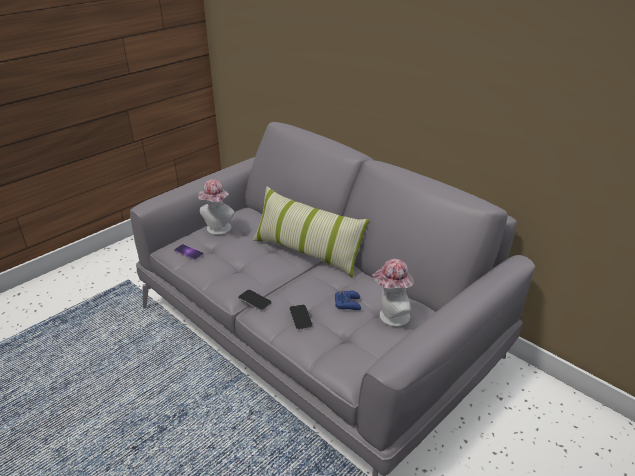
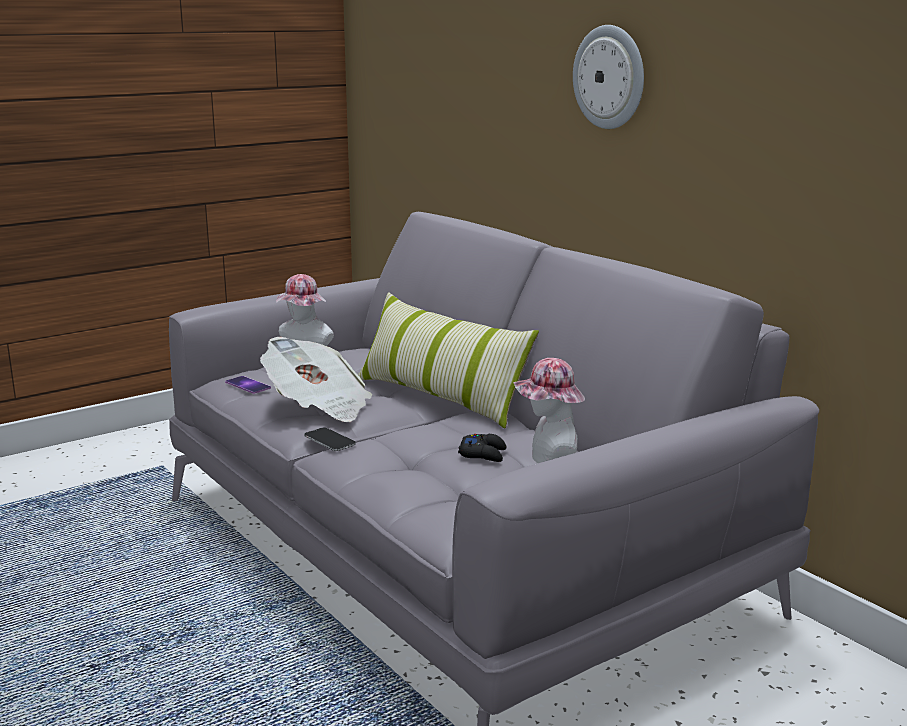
camera: 10 degrees right, 15 degrees down
phone [289,305,313,330] -> none
blue game controller [335,290,361,310] -> black game controller [458,434,507,462]
none -> newspaper [260,337,372,422]
none -> wall clock [573,25,644,129]

